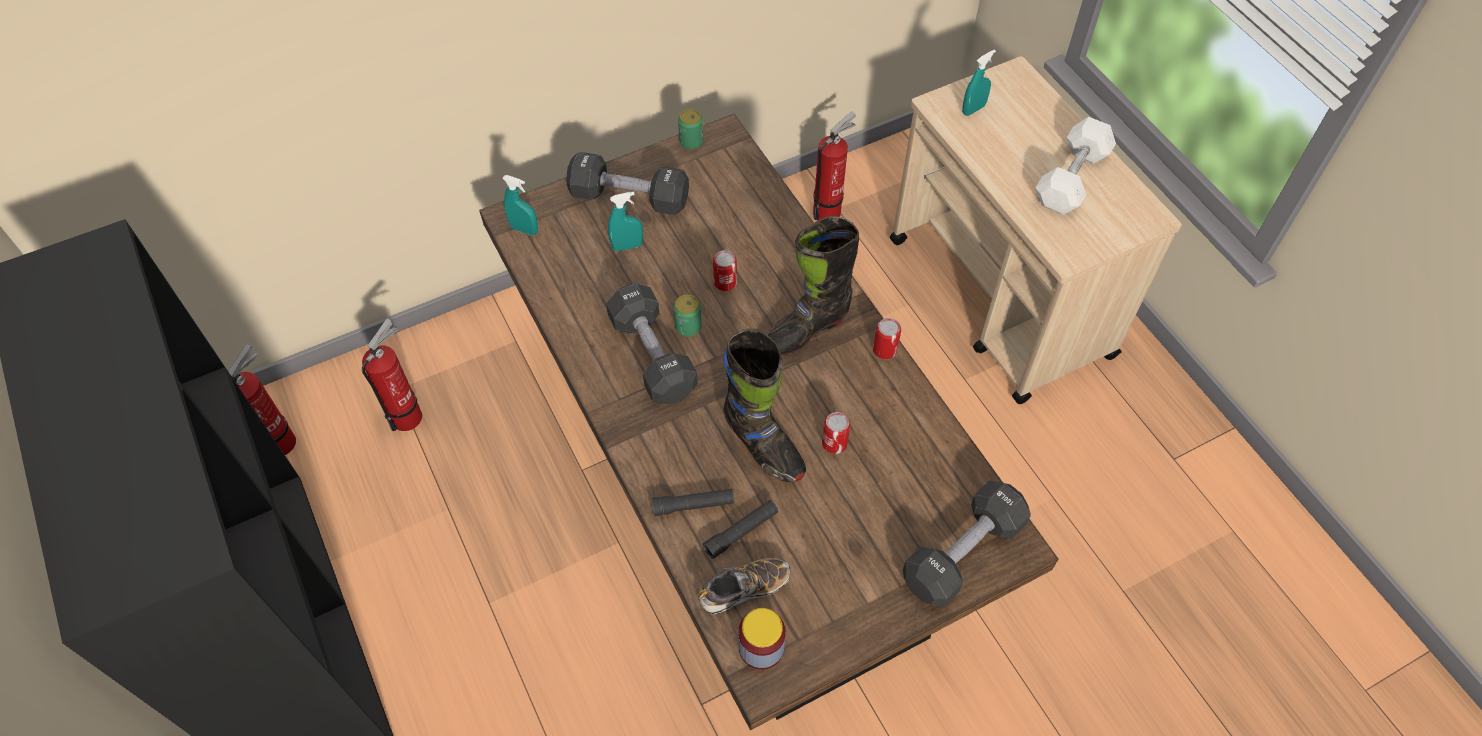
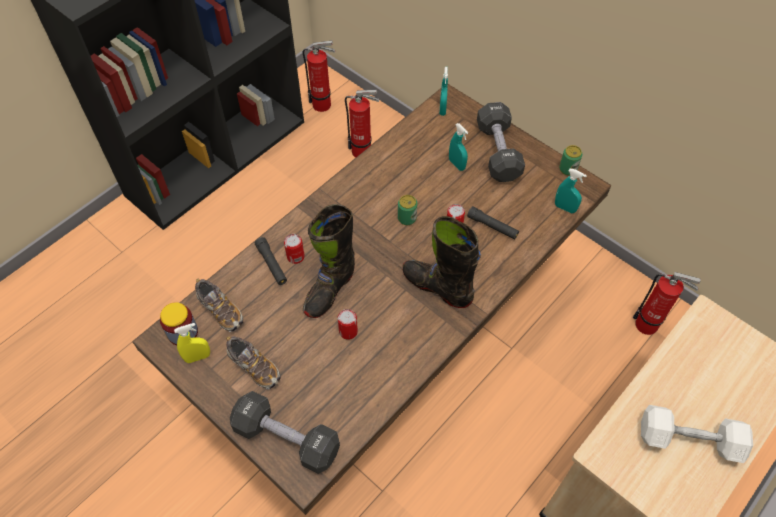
camera: 70 degrees right, 0 degrees up
black dumbbell [606,283,698,404] -> none
black flashlight [702,500,778,559] -> black flashlight moved to [467,206,519,240]
can [873,318,901,359] -> can moved to [284,234,305,264]
turquoise spray bottle [962,49,996,116] -> turquoise spray bottle moved to [555,169,587,213]
none -> yellow spray bottle [174,323,210,363]
none -> shoe [226,336,281,389]

